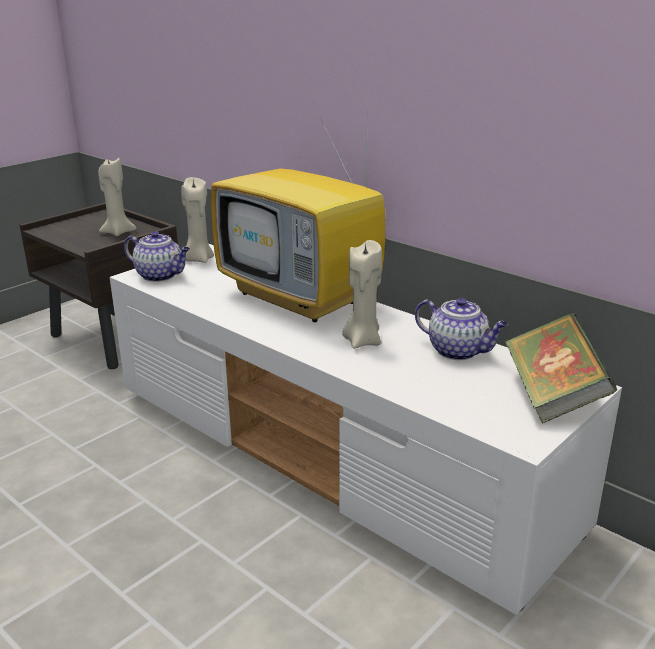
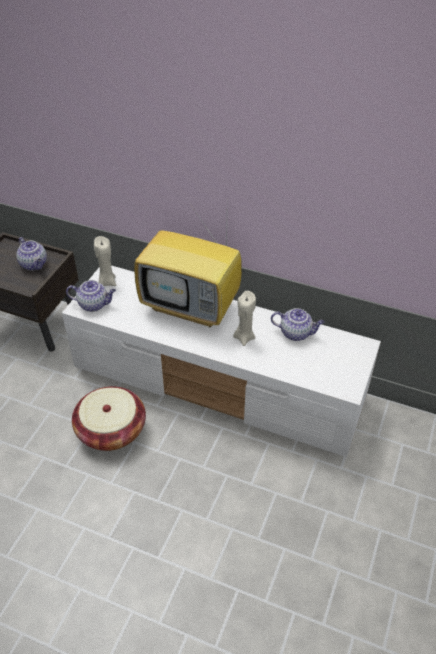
camera: 20 degrees left, 20 degrees up
beige candle [98,158,137,236] -> teapot [16,237,47,270]
book [505,313,617,423] -> none
none -> basket [72,386,146,451]

